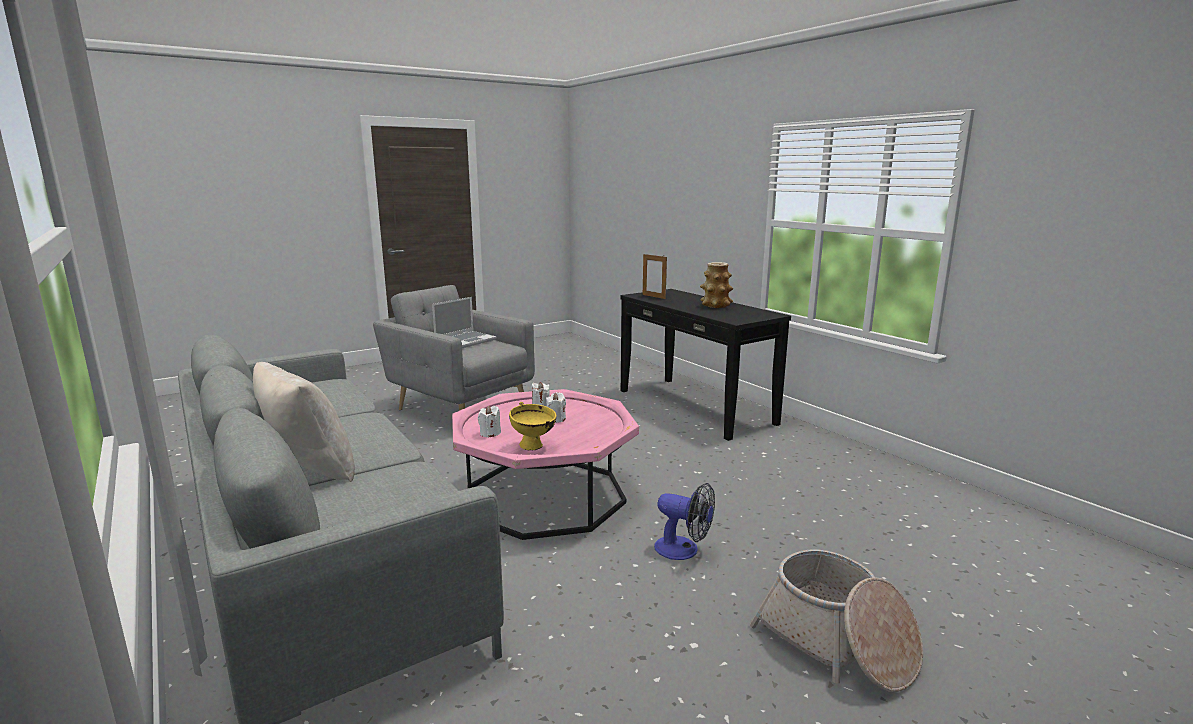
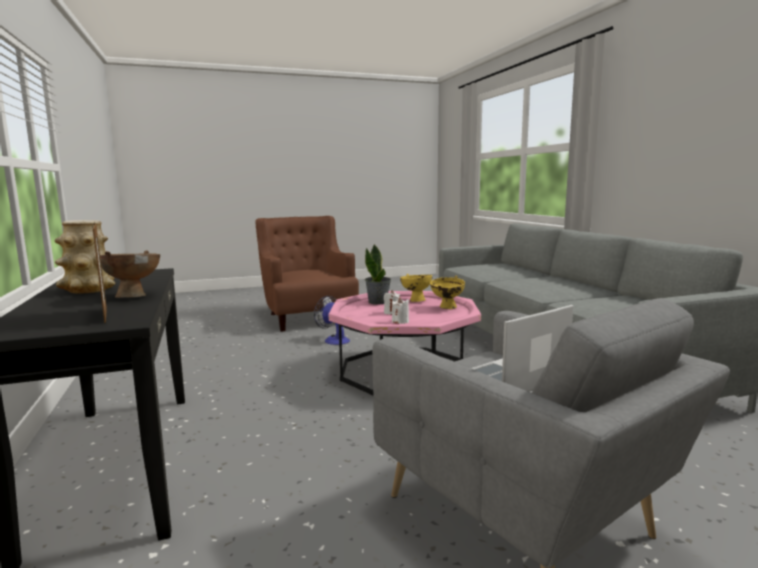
camera: 165 degrees left, 5 degrees down
beige pillow [253,362,355,482] -> none
white candle [478,406,501,438] -> yellow bowl [430,276,465,309]
basket [750,550,923,692] -> brown armchair [255,216,359,332]
none -> brown bowl [100,250,160,298]
none -> potted plant [365,244,391,305]

